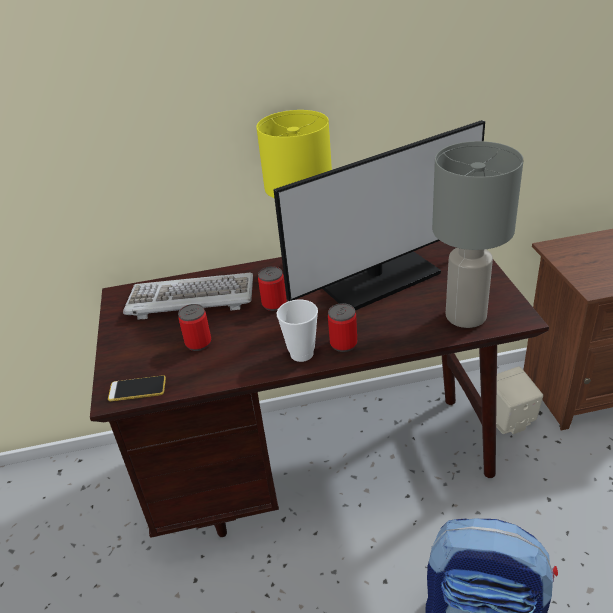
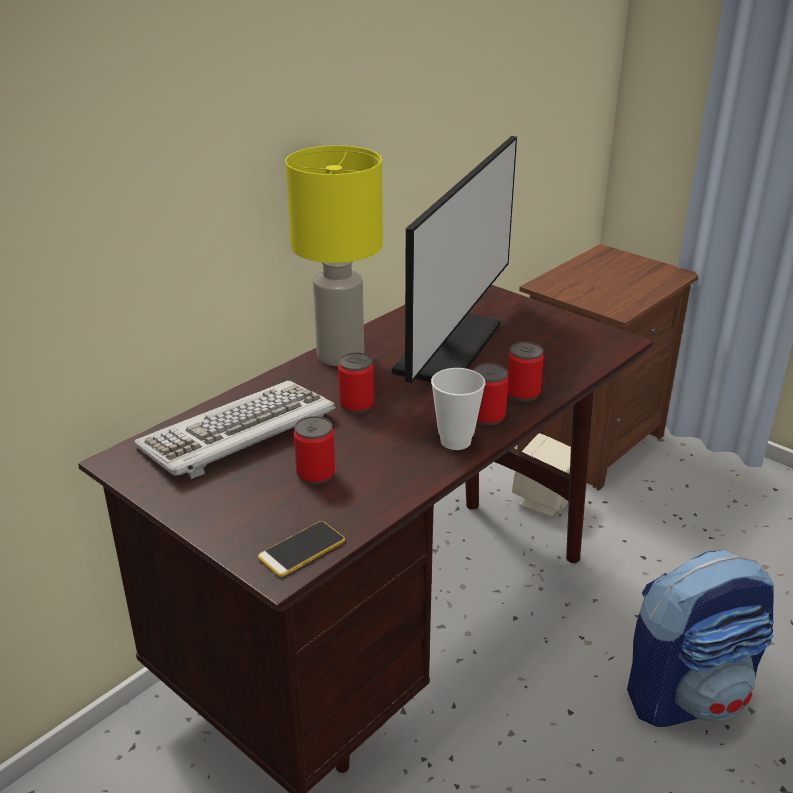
camera: 40 degrees left, 5 degrees down
grey table lamp [432,141,524,328] -> none
none -> can [507,342,544,402]

